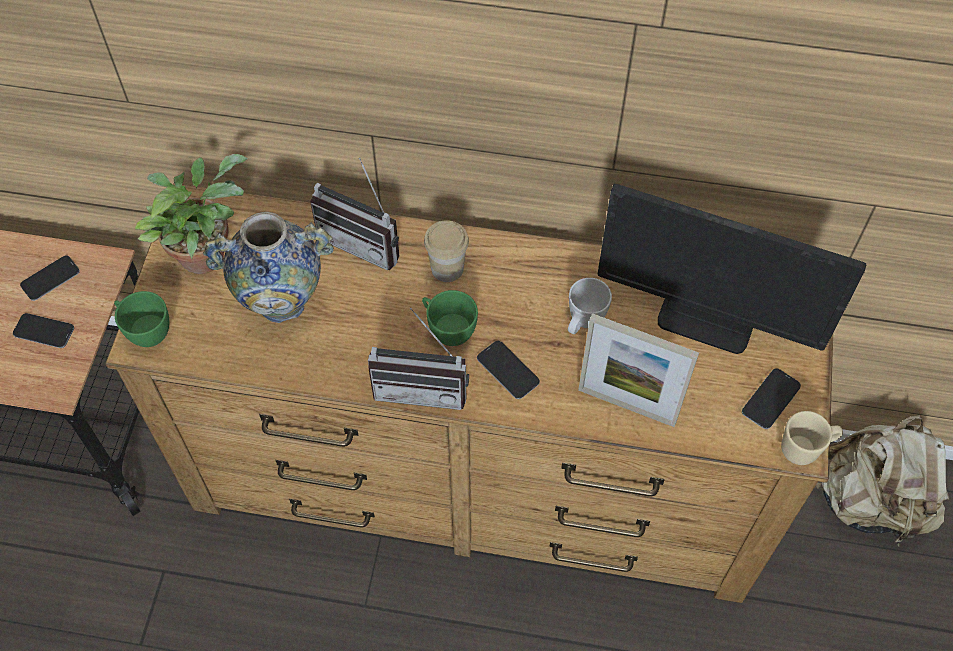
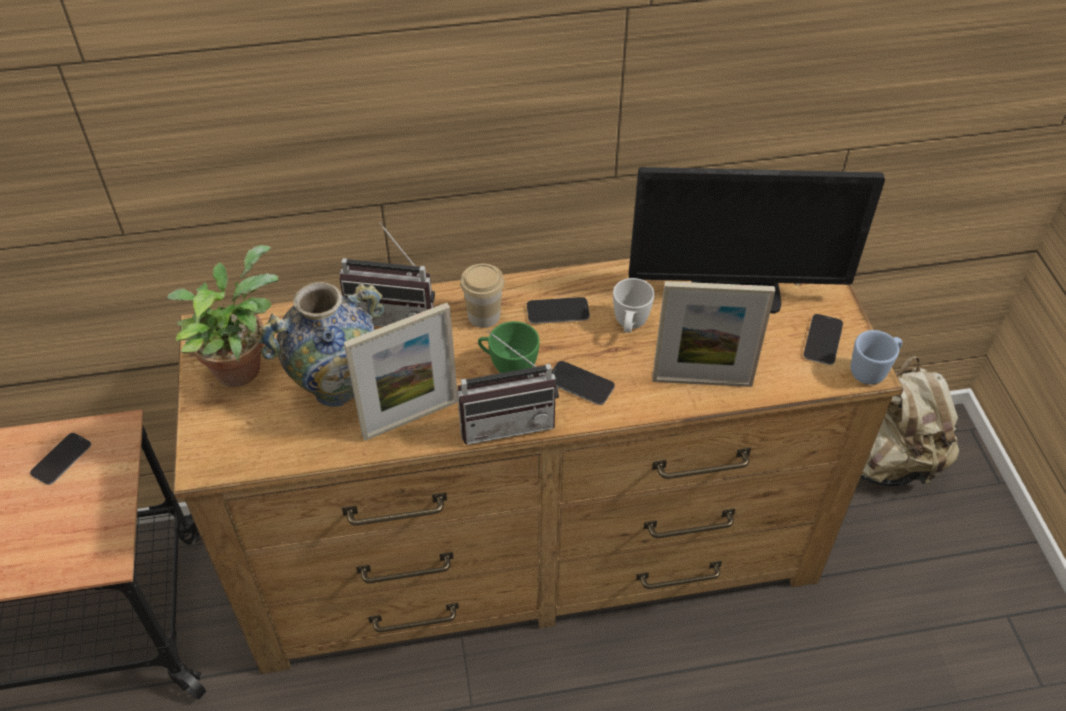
camera: 20 degrees left, 10 degrees down
phone [13,313,74,348] -> phone moved to [527,297,590,324]
green cup [114,291,169,347] -> none
beige mug [781,411,843,465] -> blue mug [851,330,903,385]
none -> picture frame [344,303,458,441]

